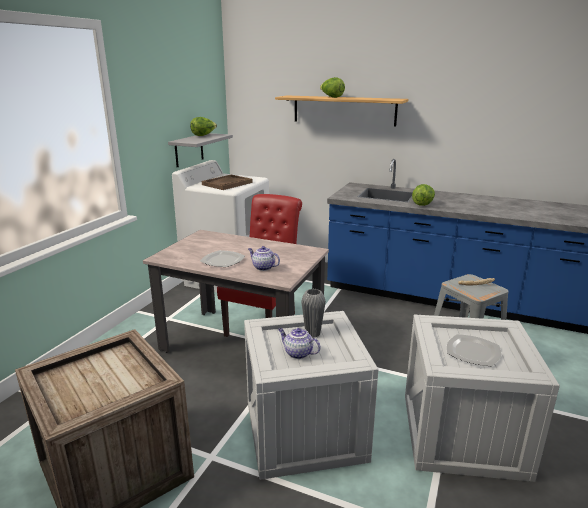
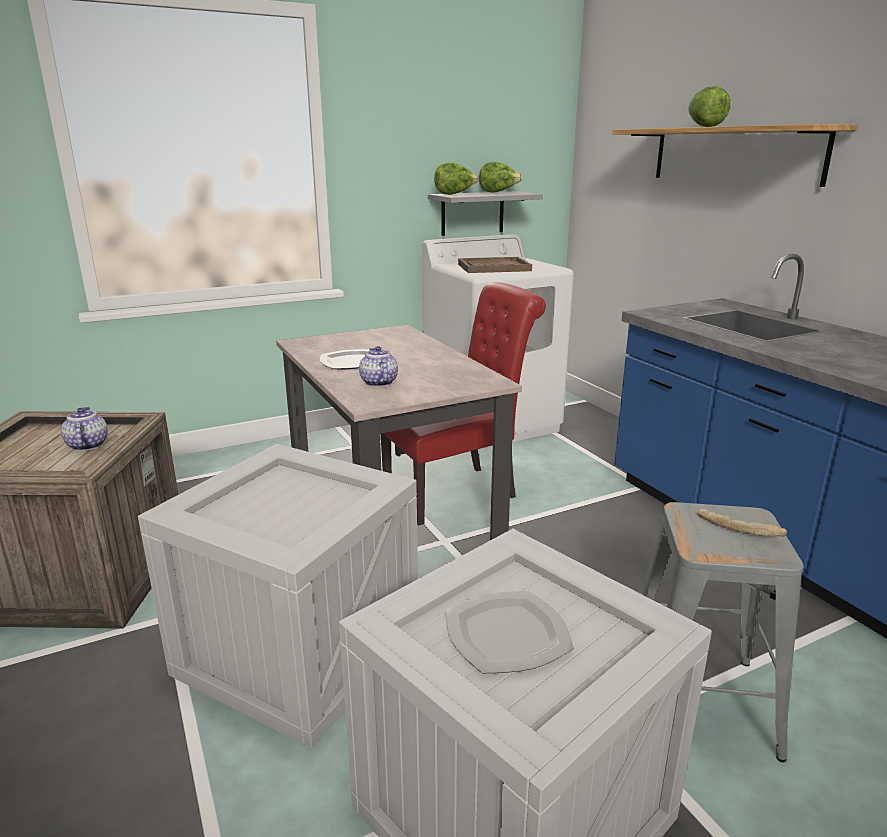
camera: 40 degrees right, 0 degrees up
teapot [278,328,320,359] -> teapot moved to [61,407,108,451]
grey vase [301,288,326,338] -> none
lettuce [412,184,435,206] -> lettuce moved to [434,162,478,195]

